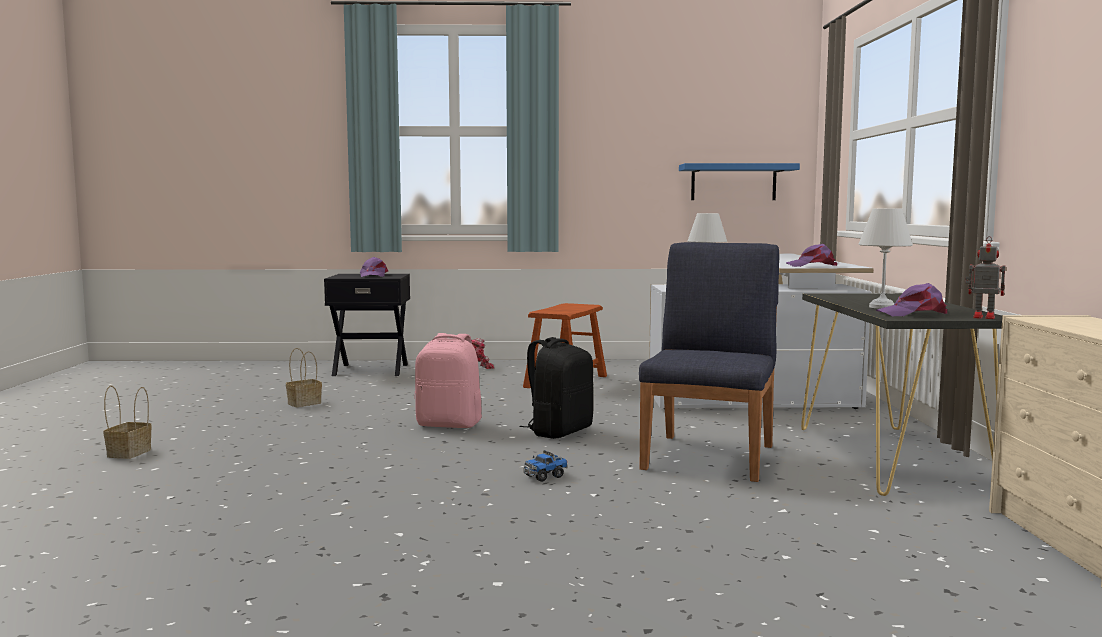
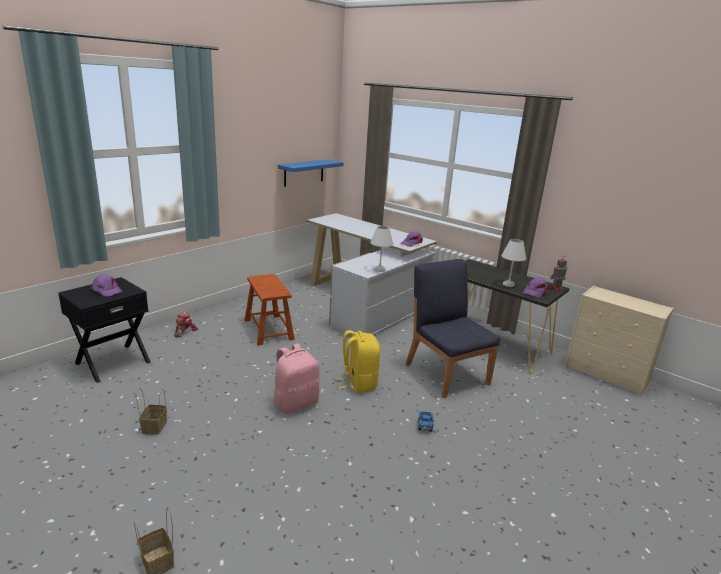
camera: 50 degrees left, 15 degrees up
black backpack [519,337,593,439] -> yellow backpack [335,330,380,393]

